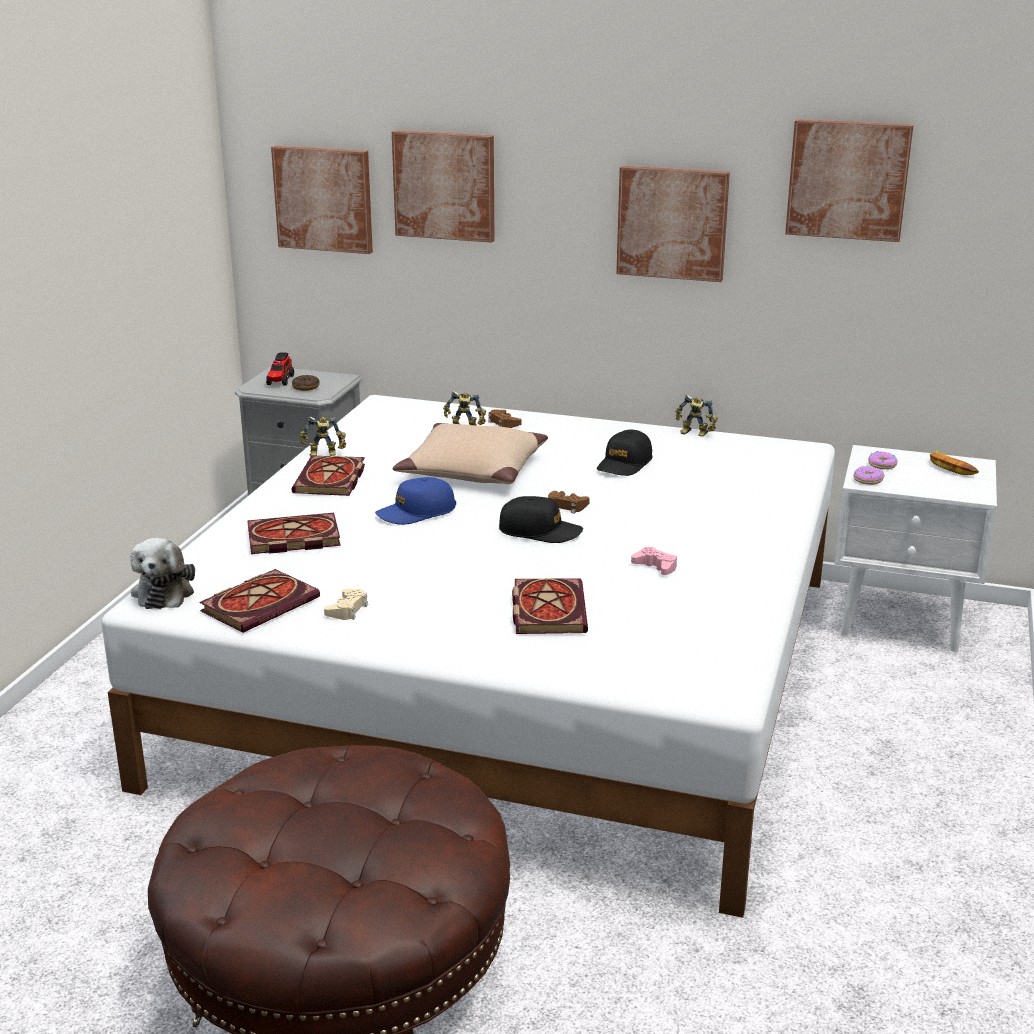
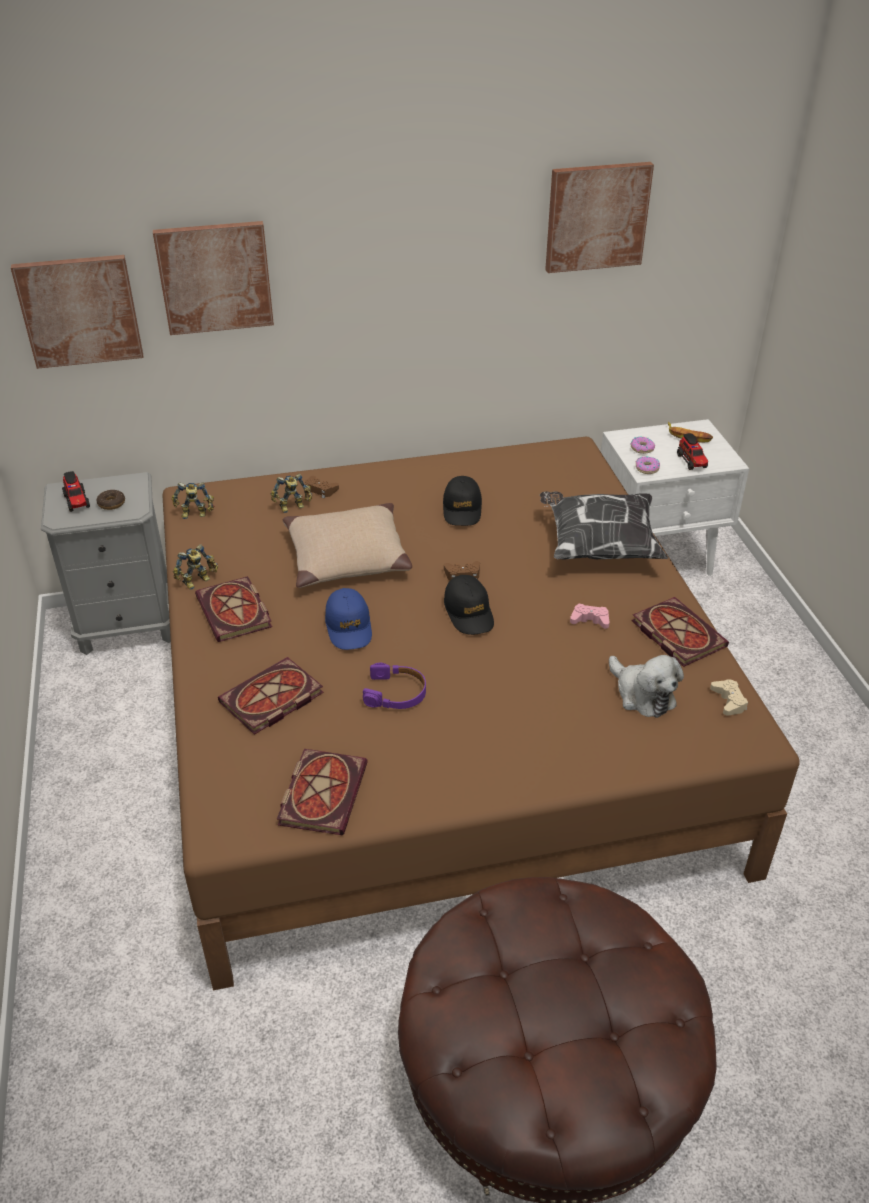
camera: 30 degrees left, 15 degrees up
white bed [101,395,835,918] -> brown bed [162,437,800,990]
plush toy [130,538,195,609] -> plush toy moved to [609,655,684,718]
beige game controller [324,588,368,620] -> beige game controller moved to [710,679,748,716]
blue cap [375,477,456,525] -> blue cap turned 45 degrees counterclockwise [325,588,372,650]
black cap [499,496,583,543] -> black cap turned 90 degrees clockwise [444,575,494,635]
book [512,578,588,634] -> book moved to [632,597,729,667]
picture [616,166,730,282] -> none
toy robot [675,395,718,437] -> toy robot moved to [171,482,214,519]
none -> purple headphones [363,663,426,709]
none -> pillow [540,491,668,560]
none -> toy truck [677,433,708,470]

